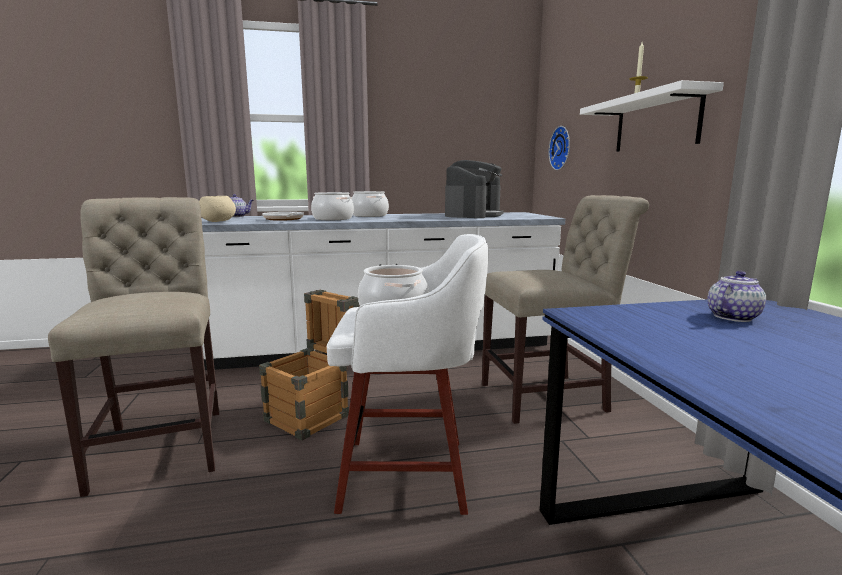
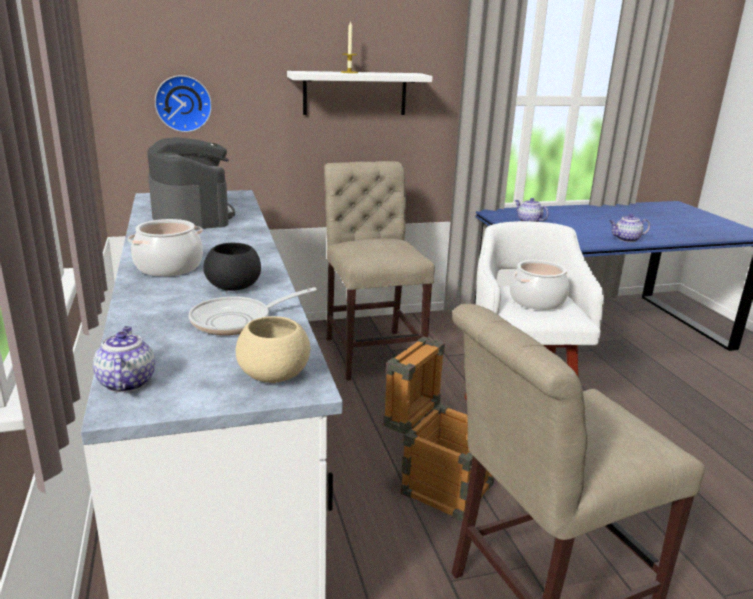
camera: 95 degrees left, 10 degrees up
cooking pot [311,192,354,220] -> black bowl [203,243,261,291]
coffee machine [445,160,504,218] -> coffee machine turned 45 degrees clockwise [147,137,235,230]
none -> teapot [609,214,651,242]

